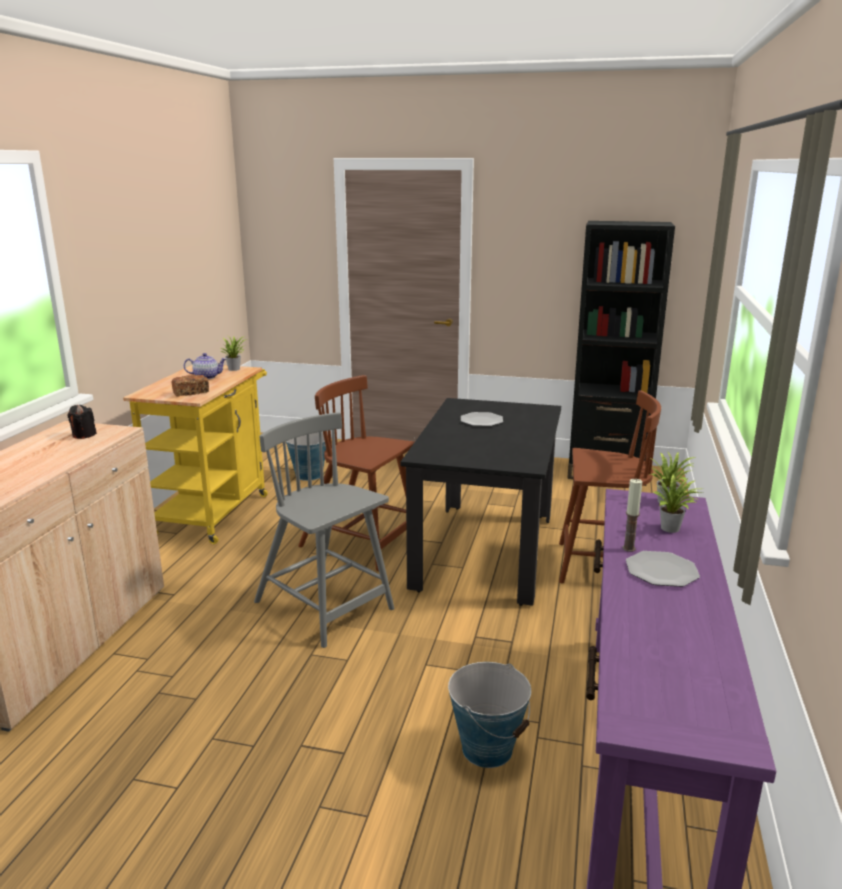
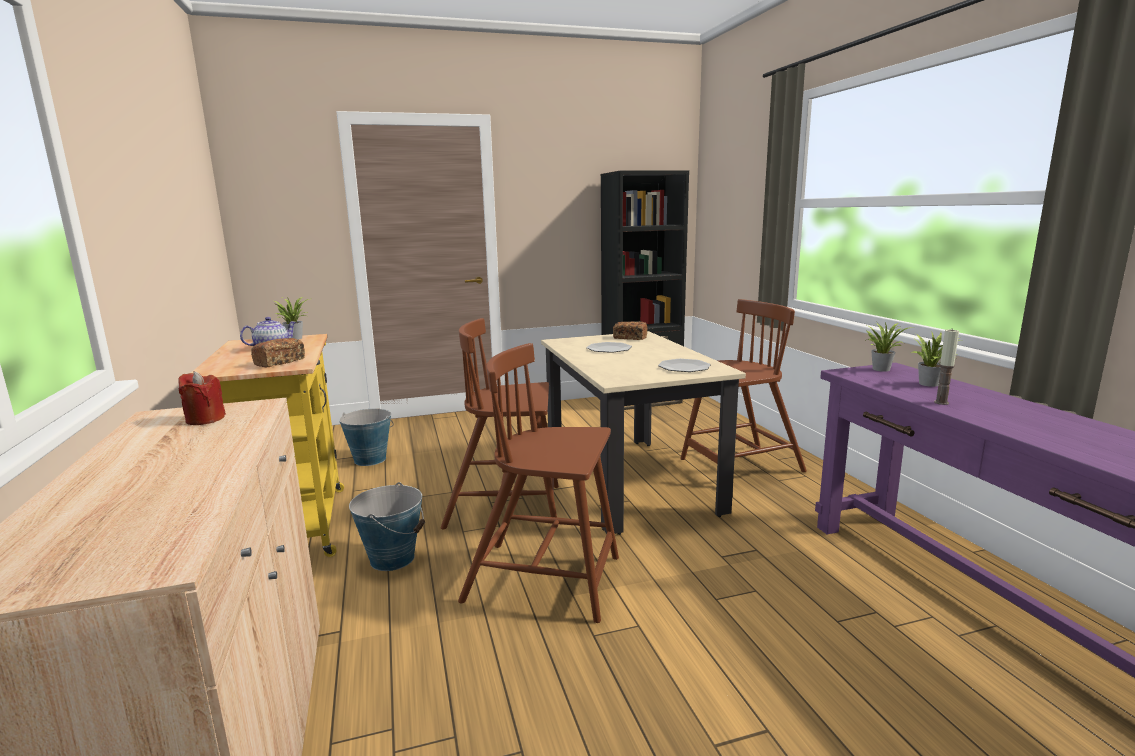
camera: 30 degrees left, 5 degrees down
black candle [67,405,97,439] -> red candle [178,371,226,425]
grey chair [254,412,394,648] -> brown chair [458,343,619,623]
black dining table [401,398,561,606] -> beige dining table [541,331,746,535]
bucket [448,662,531,768] -> bucket moved to [349,482,425,571]
plate [626,551,700,587] -> plate moved to [658,359,711,372]
none -> bread [613,322,648,340]

